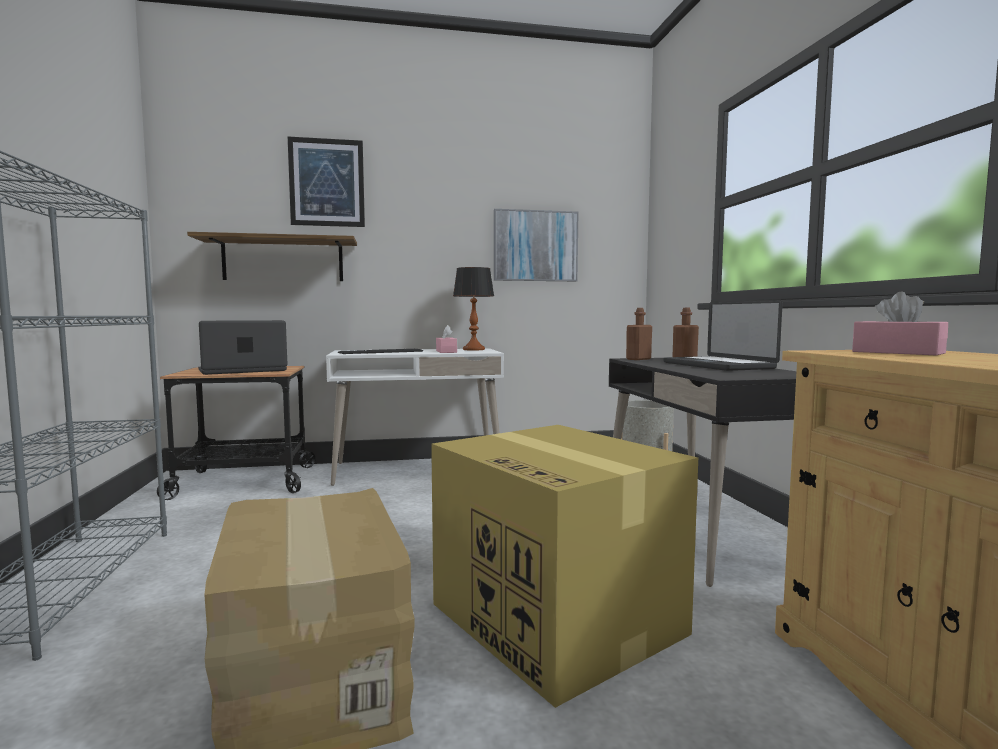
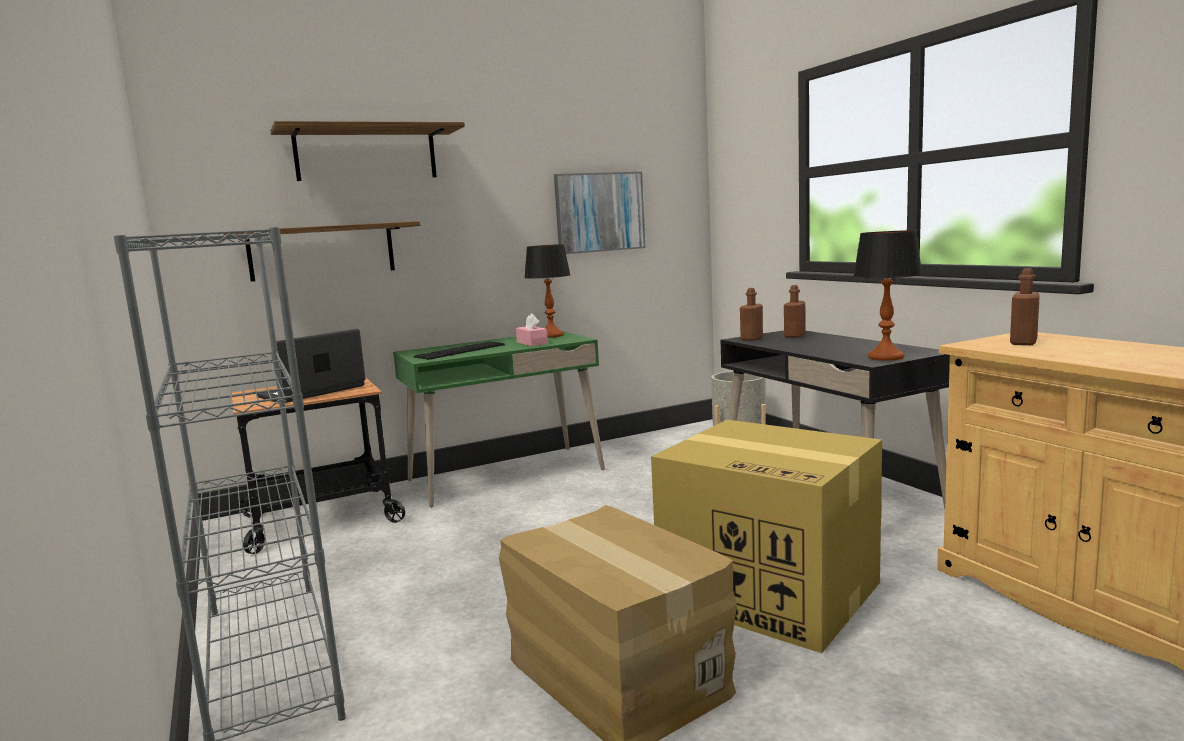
camera: 15 degrees left, 5 degrees up
picture [288,137,365,227] -> shelf [270,121,465,181]
white desk [326,349,504,486] -> green desk [393,331,605,508]
laptop [663,299,783,371] -> none
pink tissue box [852,291,948,355] -> brown bottle [1010,268,1040,345]
none -> table lamp [853,230,922,361]

